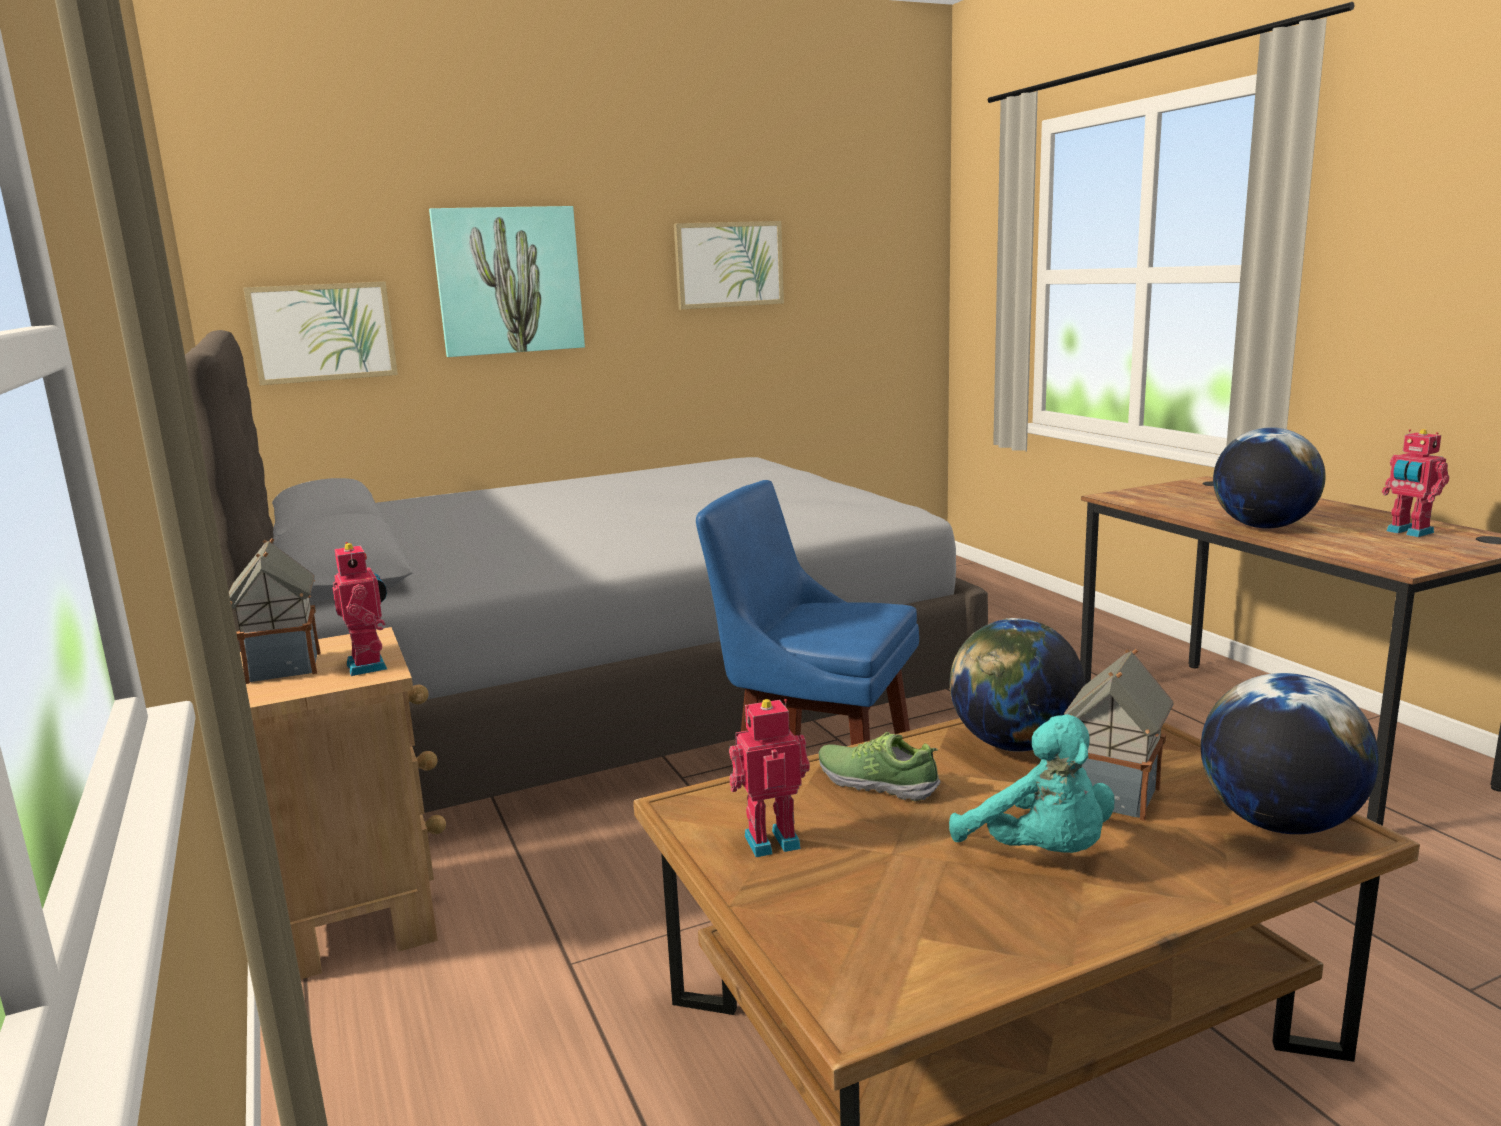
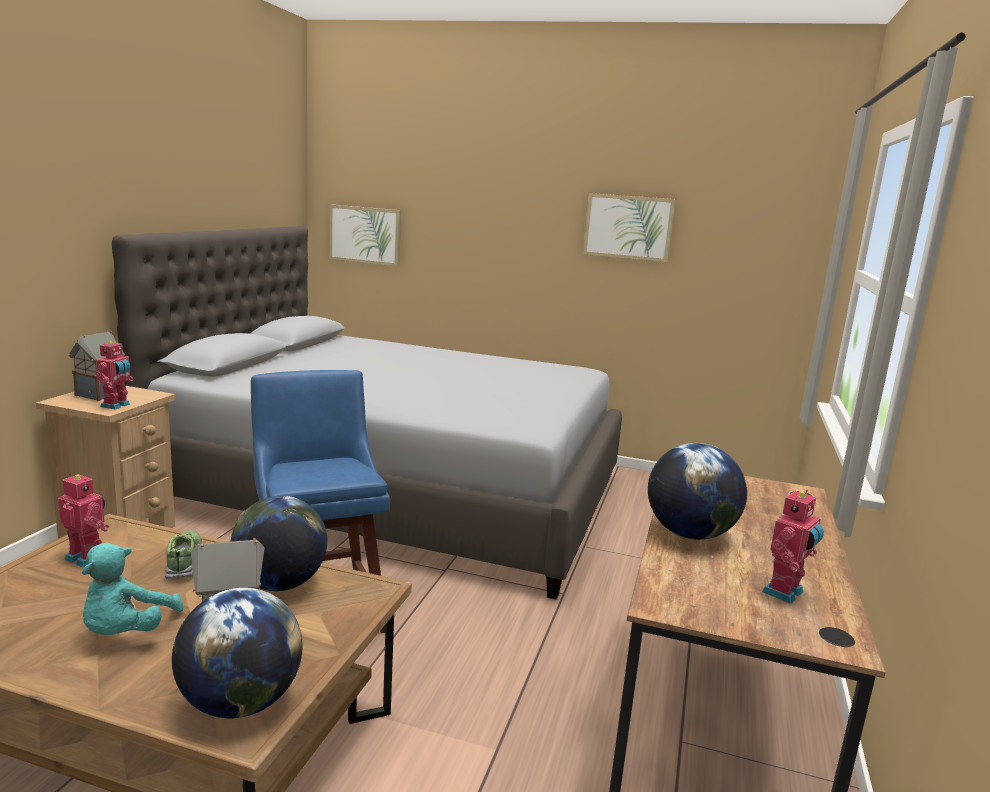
camera: 40 degrees right, 0 degrees up
picture [429,206,585,357] -> none
toy robot [1382,429,1449,537] -> toy robot turned 150 degrees counterclockwise [762,490,824,604]

